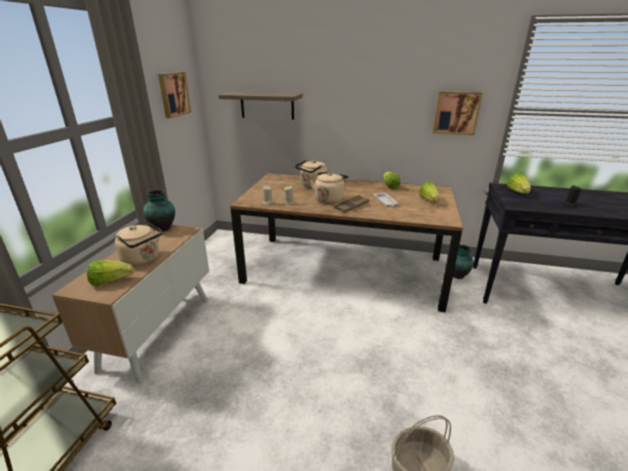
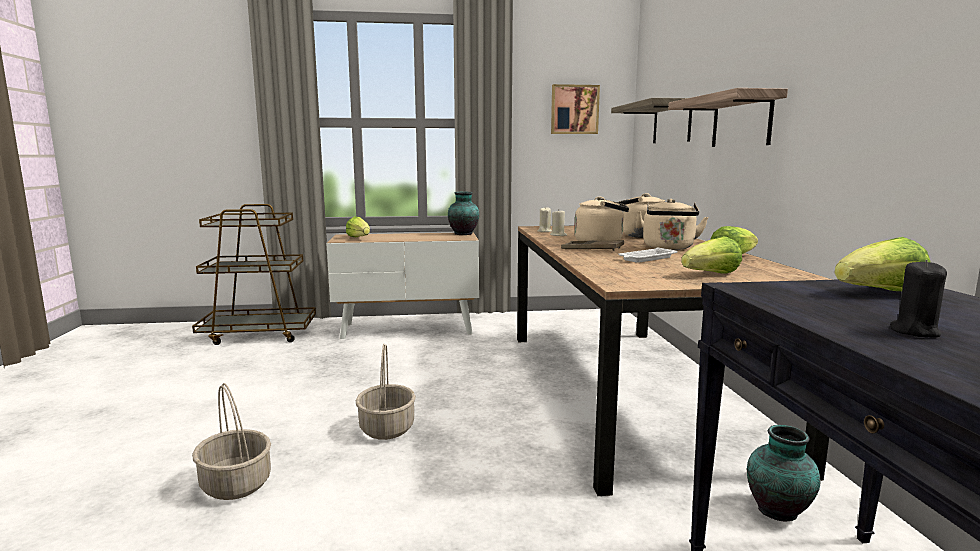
camera: 70 degrees right, 15 degrees down
beige kettle [115,223,162,266] -> beige kettle moved to [643,199,708,250]
picture [433,91,483,135] -> none
none -> basket [356,344,416,440]
none -> shelf [668,88,788,147]

